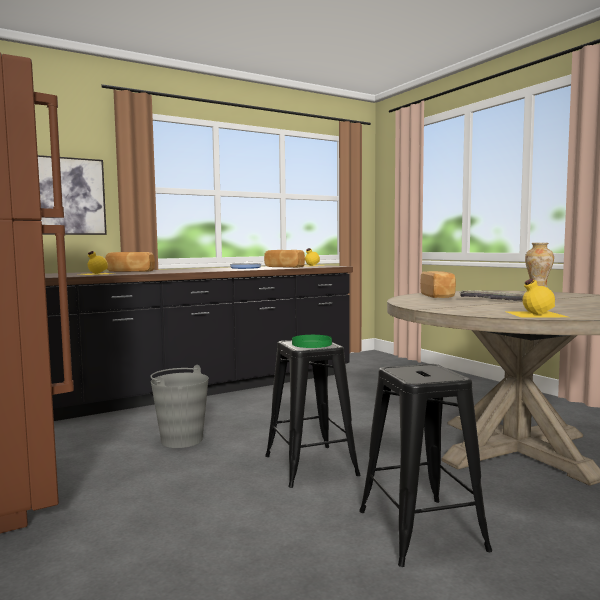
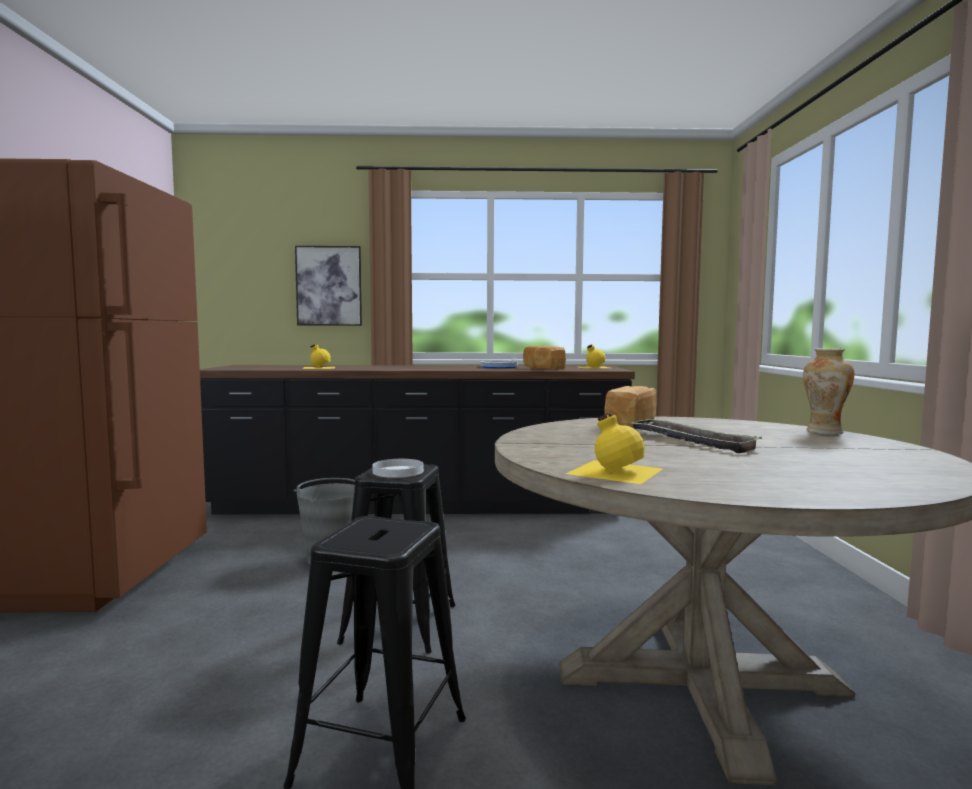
camera: 30 degrees right, 0 degrees up
bread [105,252,155,272] -> none
green plate [292,335,332,348] -> white plate [372,459,424,478]

